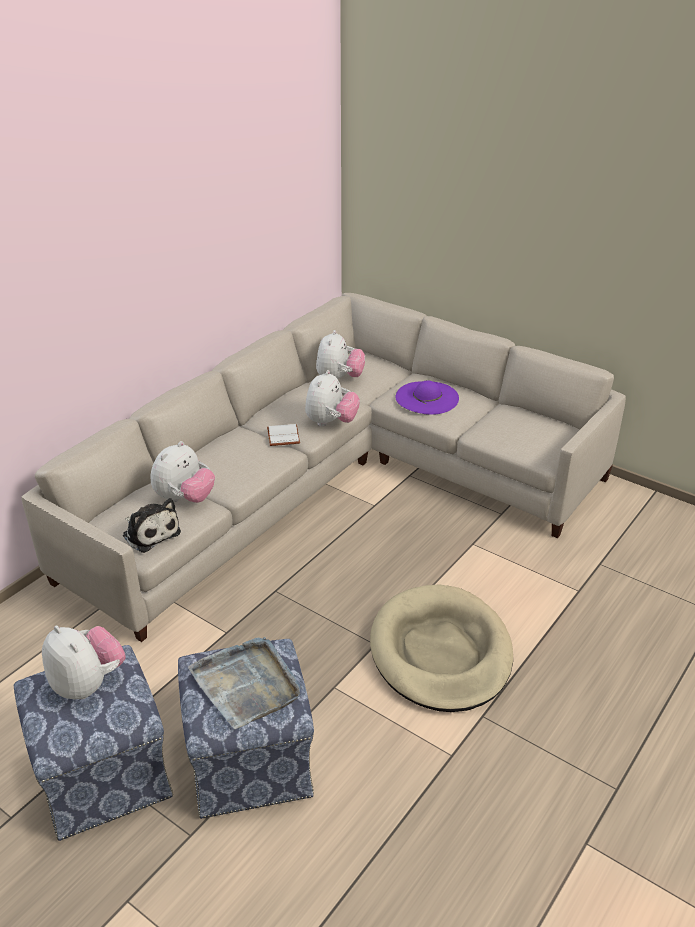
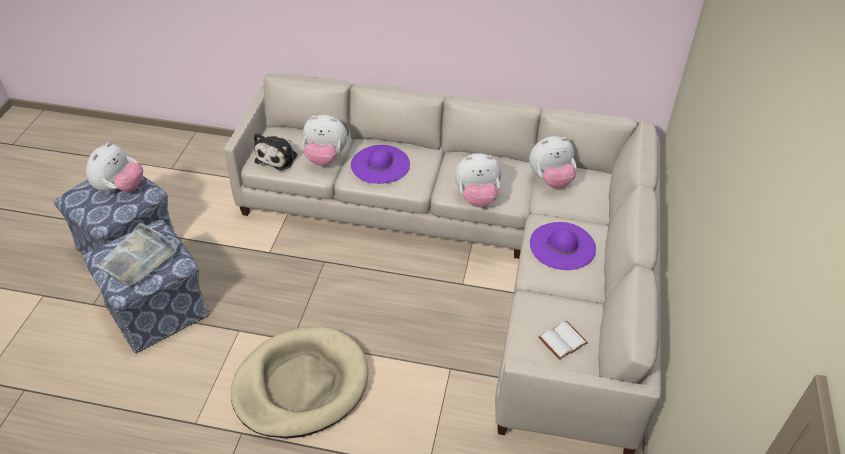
camera: 65 degrees right, 10 degrees up
white book [267,424,300,446] -> white book moved to [539,321,588,360]
none -> purple hat [351,145,410,184]

